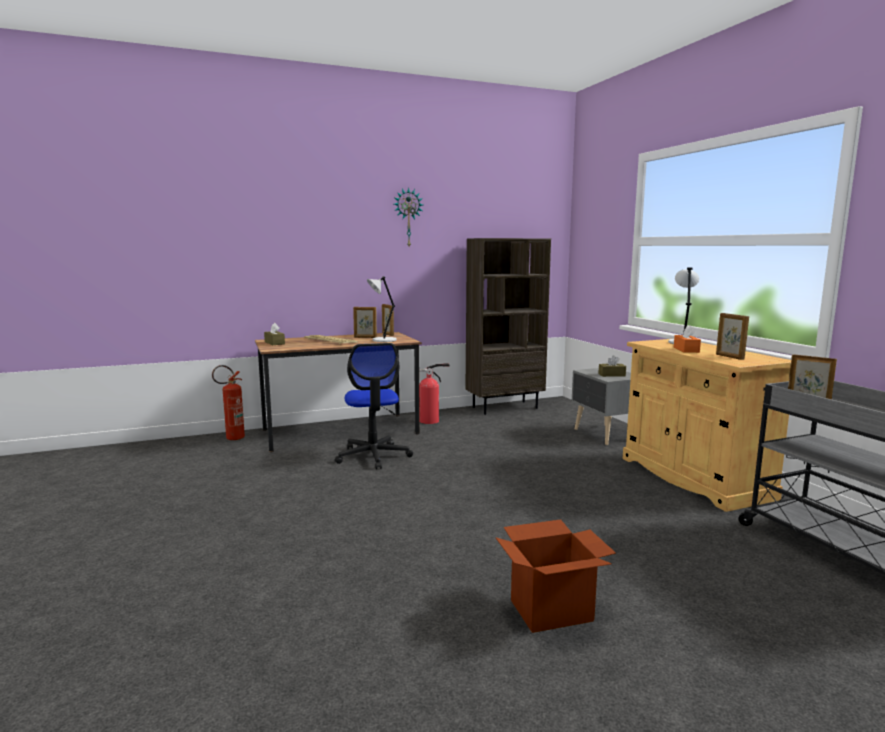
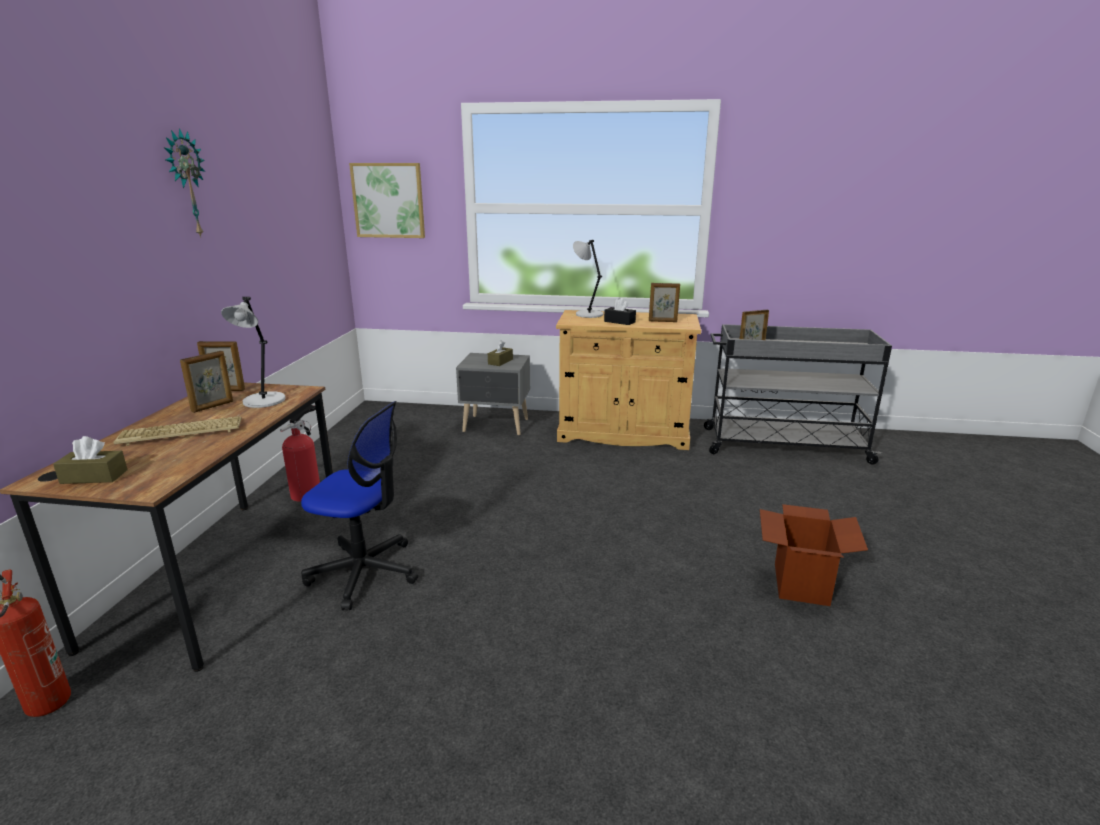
camera: 60 degrees left, 10 degrees up
brown bookcase [466,238,551,415] -> none
orange tissue box [674,325,701,353] -> black tissue box [604,298,636,325]
none -> picture [349,163,425,238]

